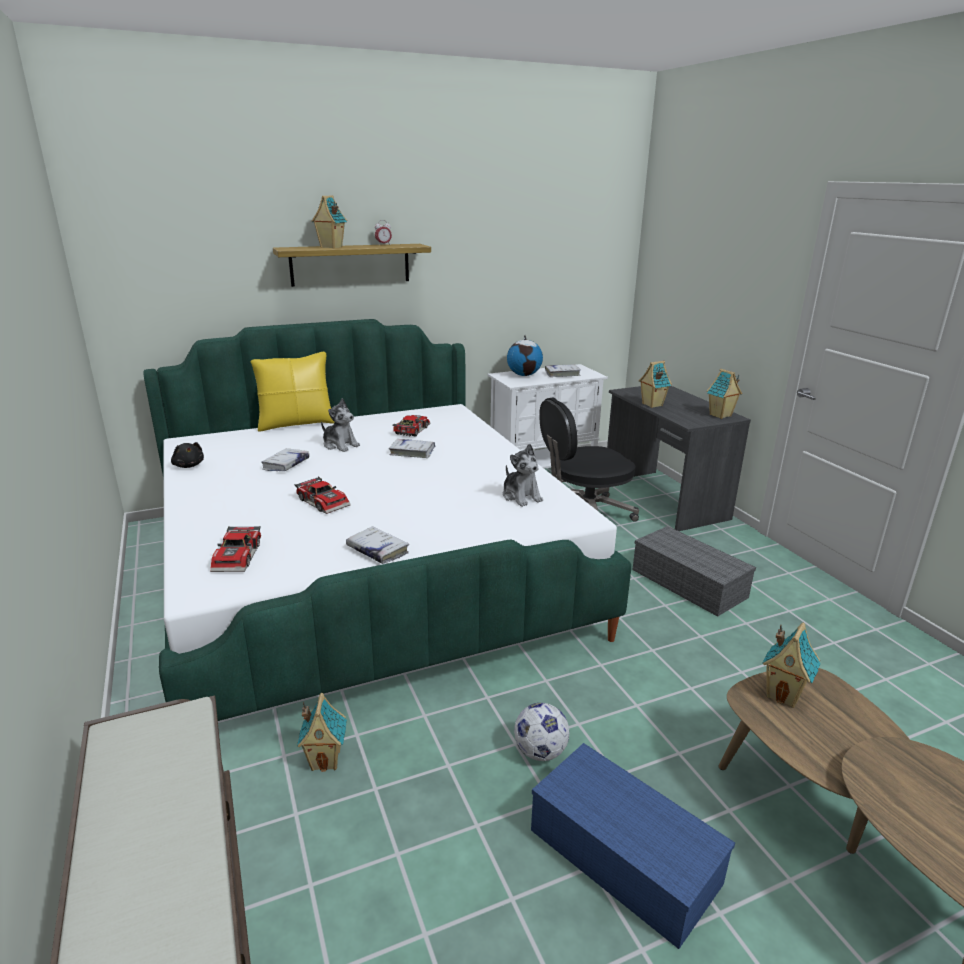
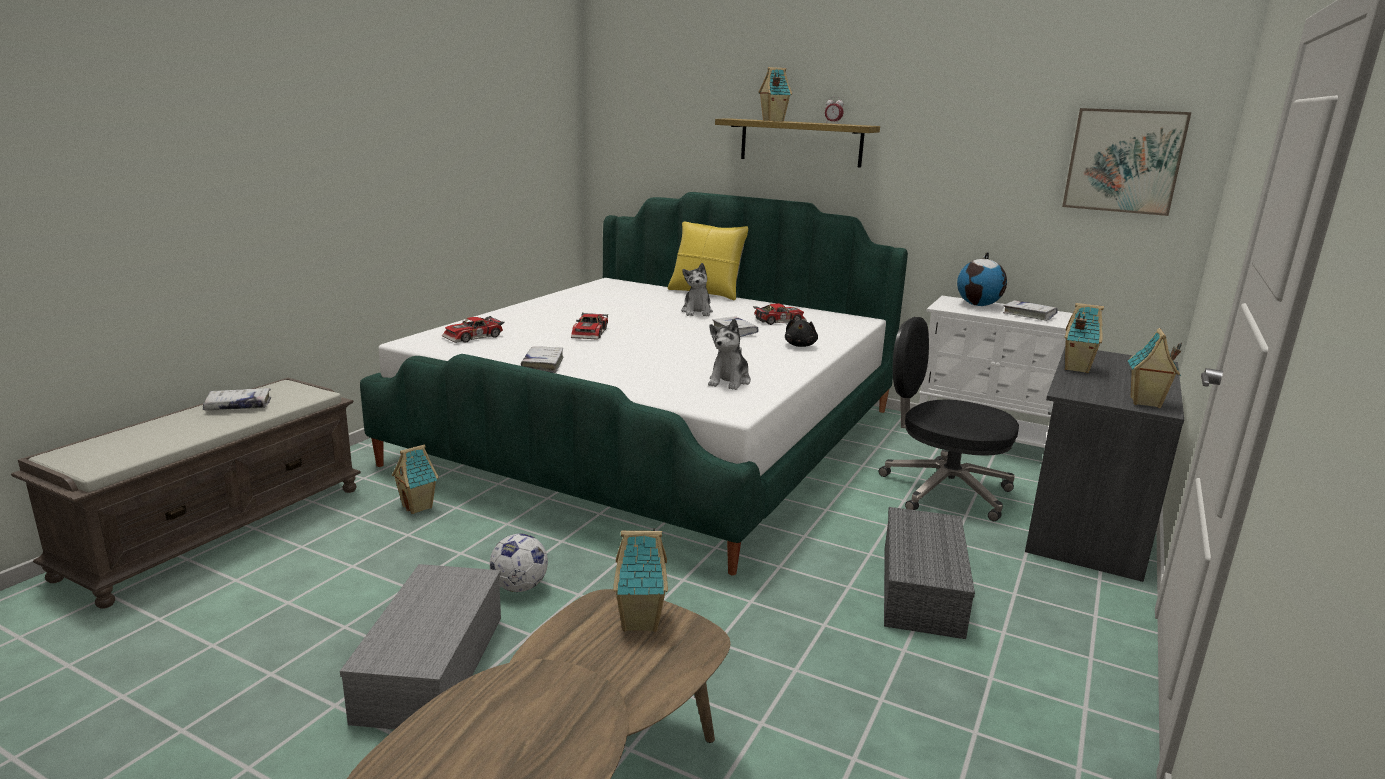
camera: 50 degrees right, 5 degrees down
black plush toy [171,442,204,468] -> black plush toy moved to [785,319,818,347]
white book [262,448,310,471] -> white book moved to [203,388,271,410]
blue storage box [531,743,735,949] -> grey storage box [340,564,501,729]
none -> picture [1062,108,1192,216]

